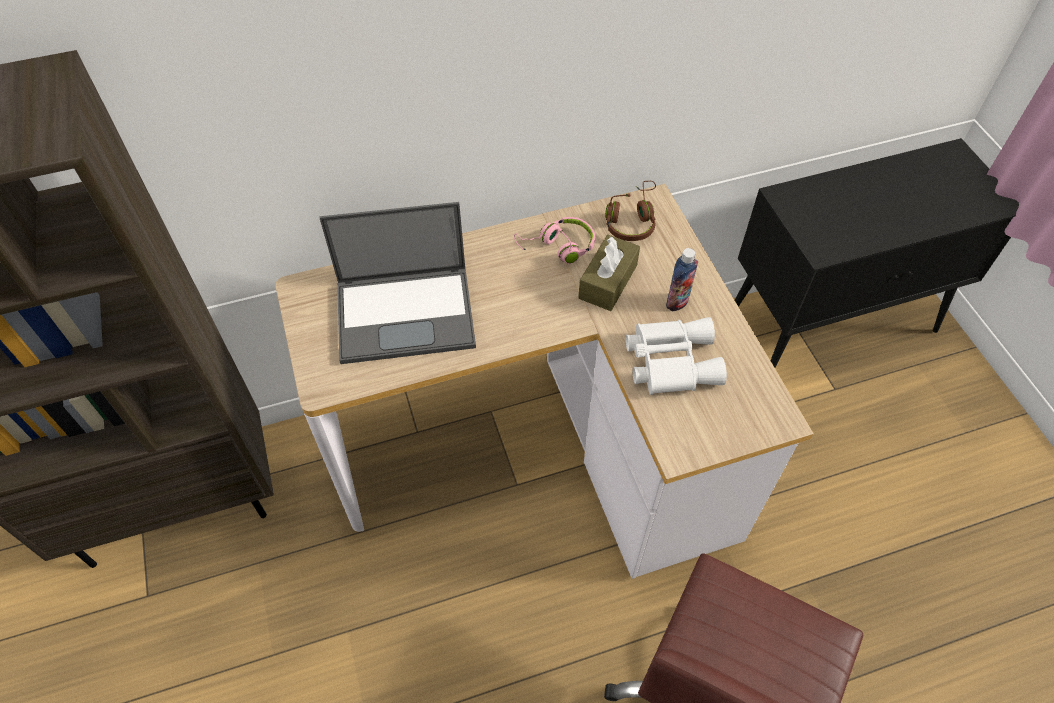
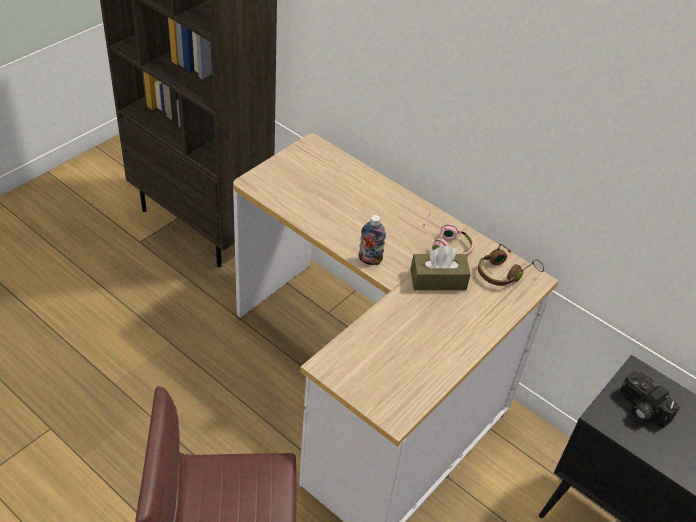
camera: 55 degrees right, 10 degrees down
laptop [319,202,476,364] -> none
white binoculars [626,317,727,395] -> none
bottle [666,248,698,311] -> bottle moved to [359,215,386,265]
none -> camera [620,371,680,428]

